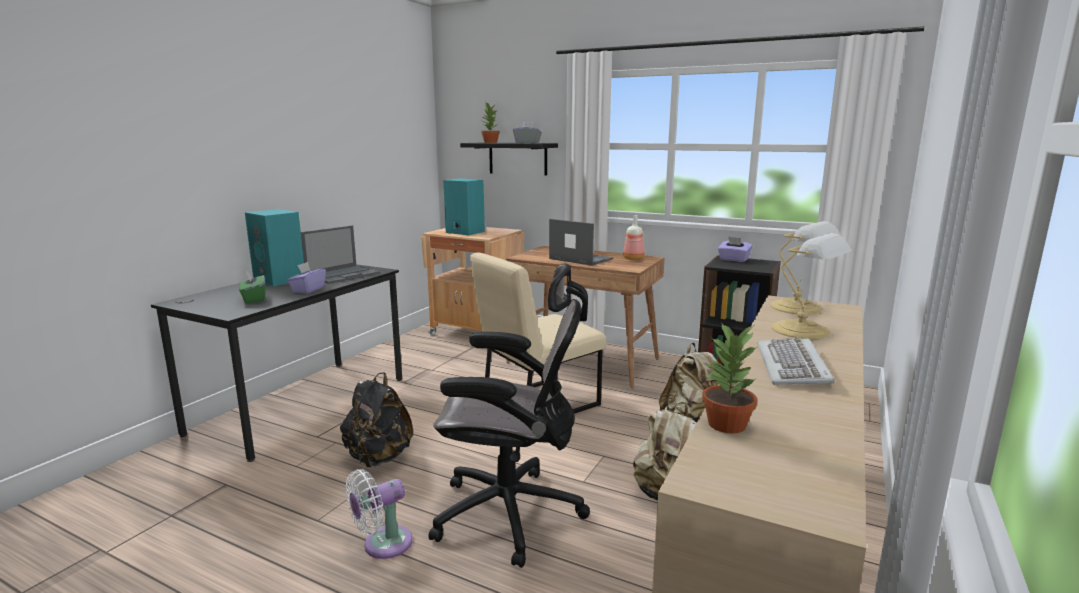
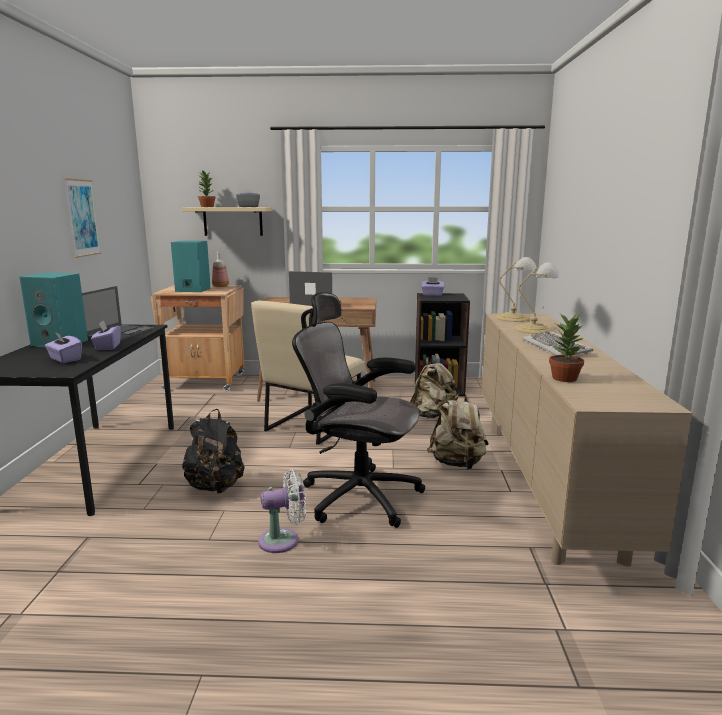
camera: 25 degrees left, 0 degrees up
green tissue box [239,270,266,303] -> purple tissue box [45,332,82,363]
white fan [346,469,413,559] -> white fan turned 135 degrees counterclockwise [258,469,306,553]
office chair [428,264,590,568] -> office chair turned 135 degrees counterclockwise [292,292,425,528]
black shelf [460,143,558,176] -> beige shelf [182,207,272,236]
bottle [623,215,645,260] -> bottle moved to [212,252,229,287]
none -> picture [64,178,101,258]

